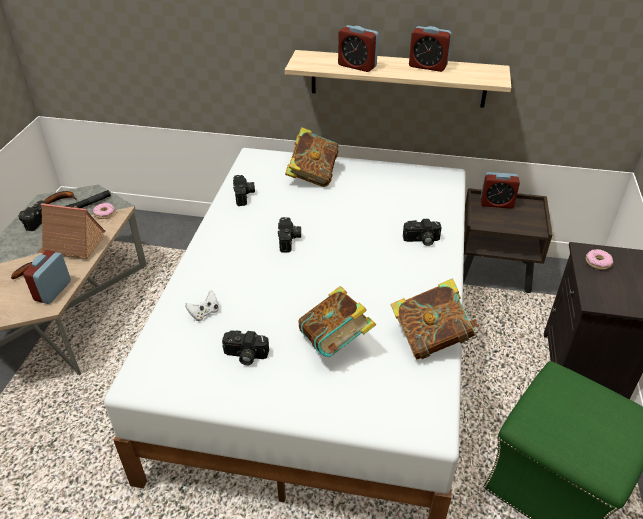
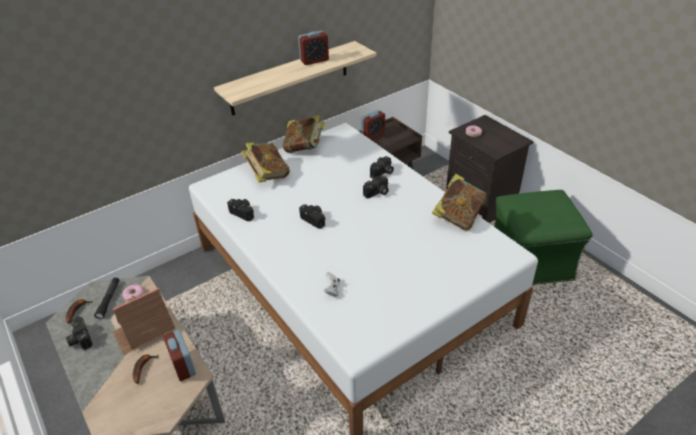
camera: 45 degrees left, 0 degrees up
camera [222,330,269,365] -> camera moved to [363,176,389,198]
book [298,286,376,357] -> book moved to [283,115,325,153]
alarm clock [338,25,379,72] -> none

